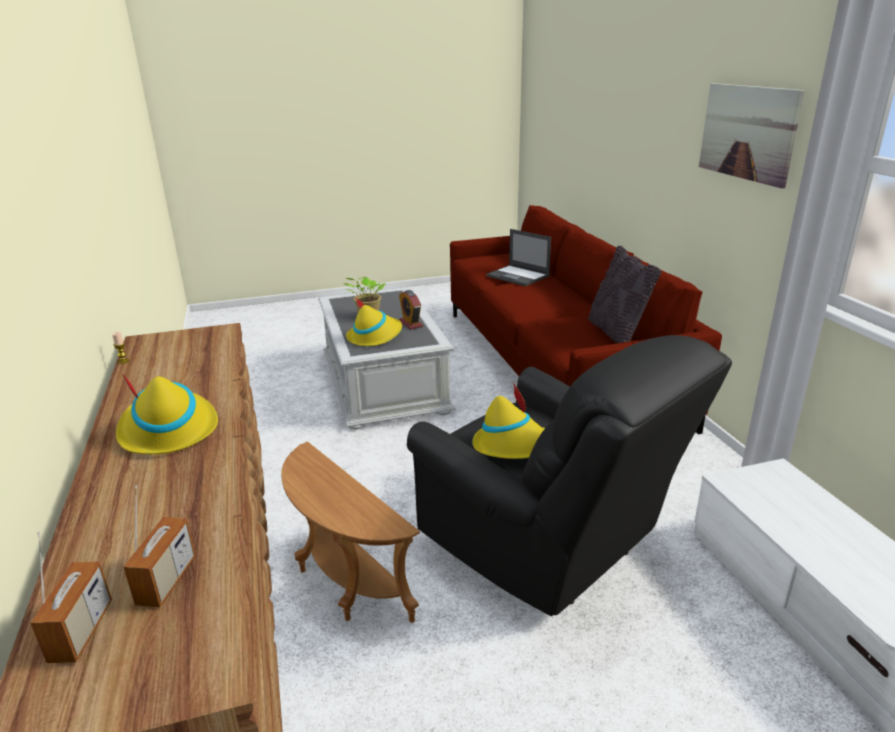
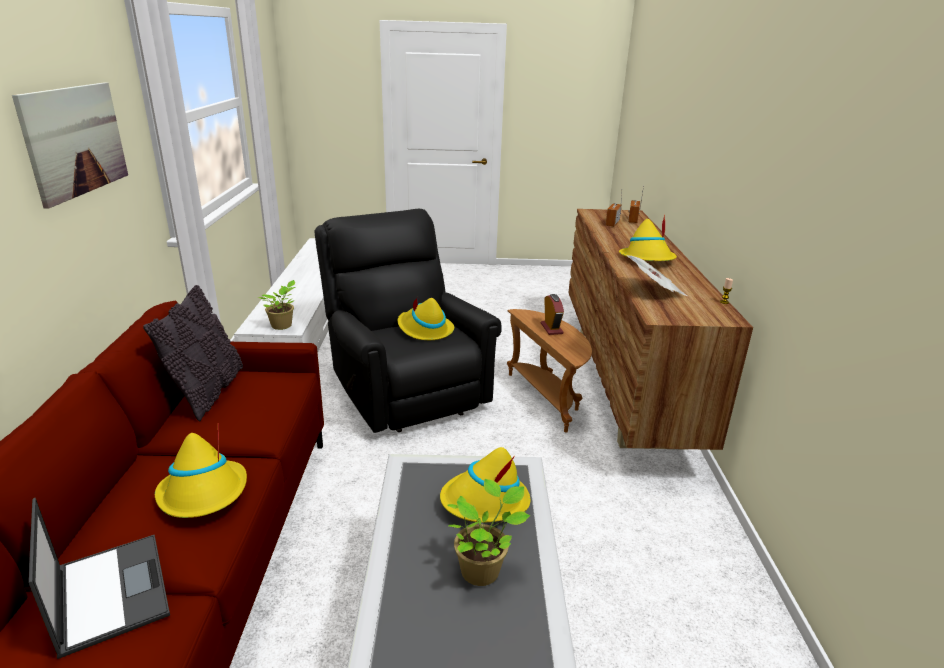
camera: 165 degrees left, 0 degrees up
alarm clock [399,290,423,330] -> alarm clock moved to [541,294,564,335]
none -> yellow hat [155,428,247,518]
none -> potted plant [257,280,296,330]
none -> newspaper [626,255,687,296]

